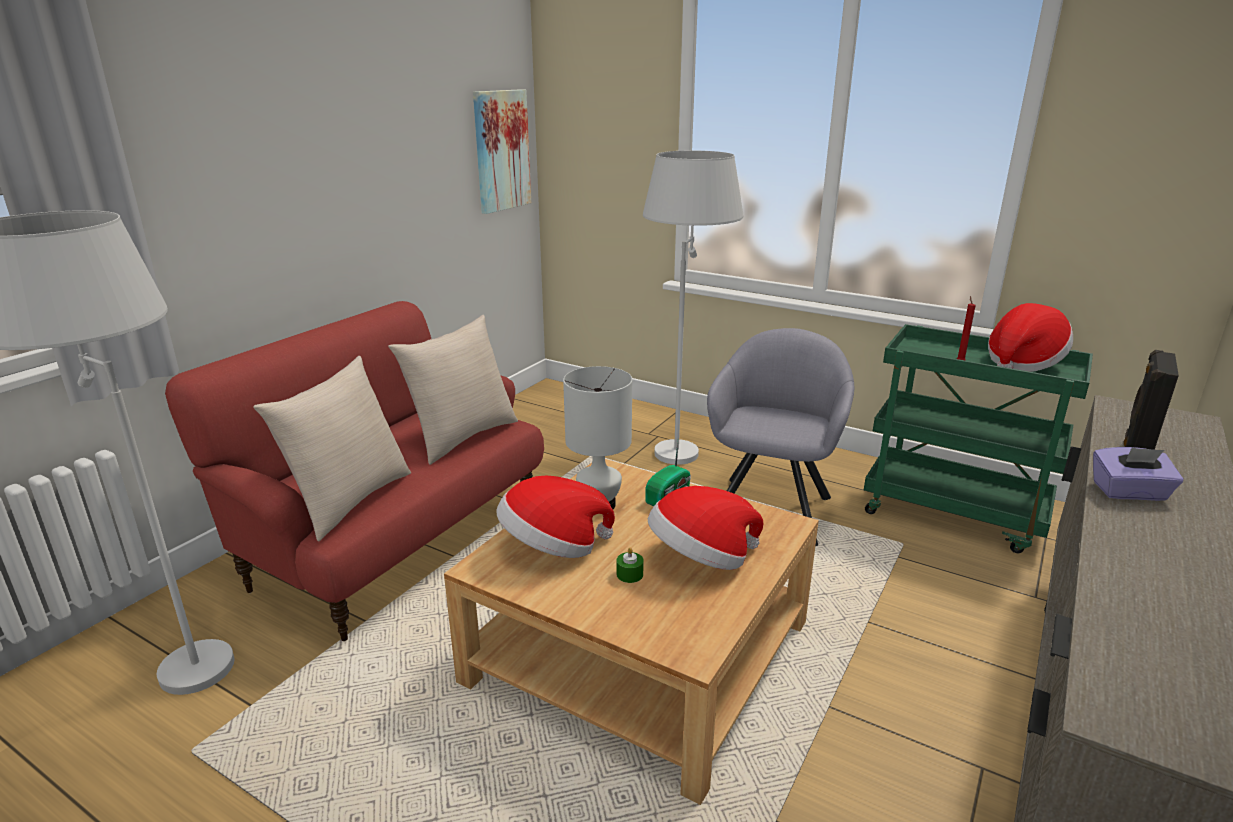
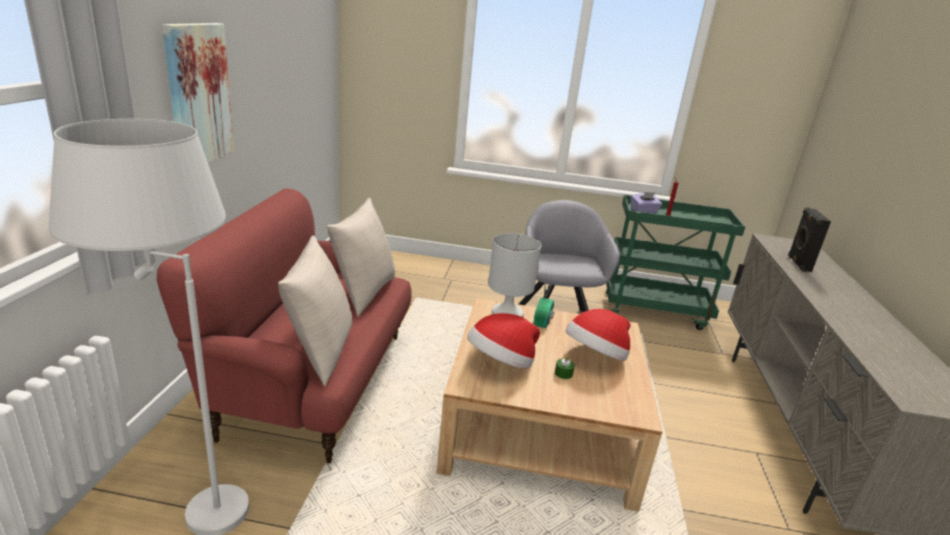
camera: 25 degrees left, 0 degrees up
picture [473,89,531,214] -> picture moved to [162,23,234,163]
white floor lamp [643,151,743,465] -> none
hat [988,303,1073,372] -> none
purple tissue box [1093,447,1184,501] -> purple tissue box moved to [631,192,662,214]

